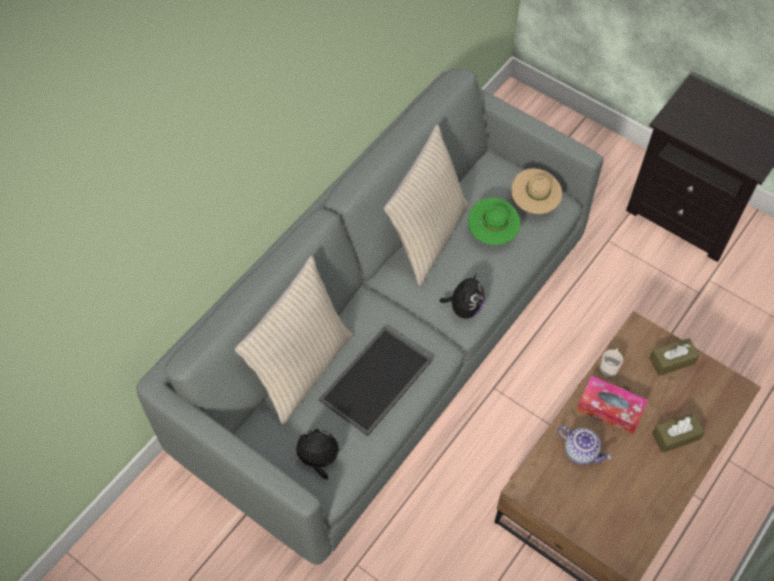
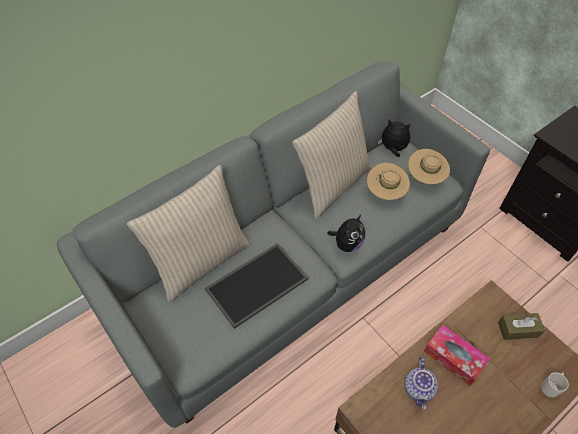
camera: 15 degrees right, 5 degrees down
plush toy [292,429,339,480] -> plush toy moved to [378,120,411,157]
green hat [468,198,520,245] -> beige hat [367,163,410,200]
teapot [557,426,611,465] -> teapot turned 45 degrees clockwise [404,357,438,410]
mug [600,349,623,377] -> mug moved to [541,372,569,398]
brown tissue box [652,413,705,453] -> none

